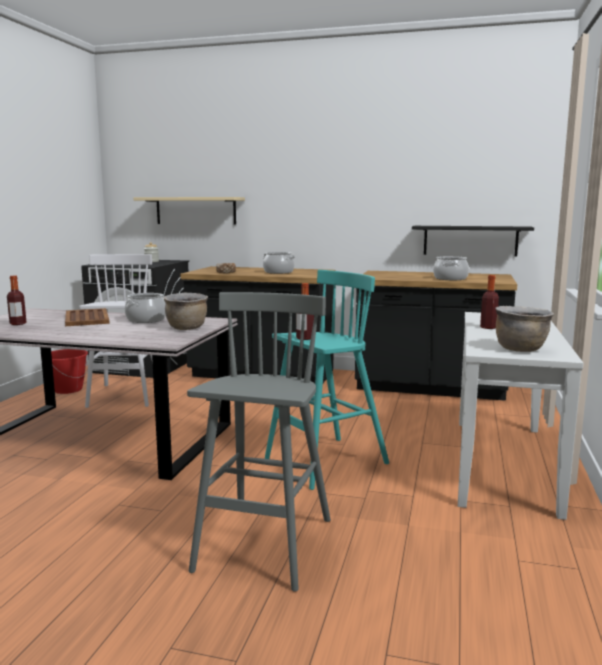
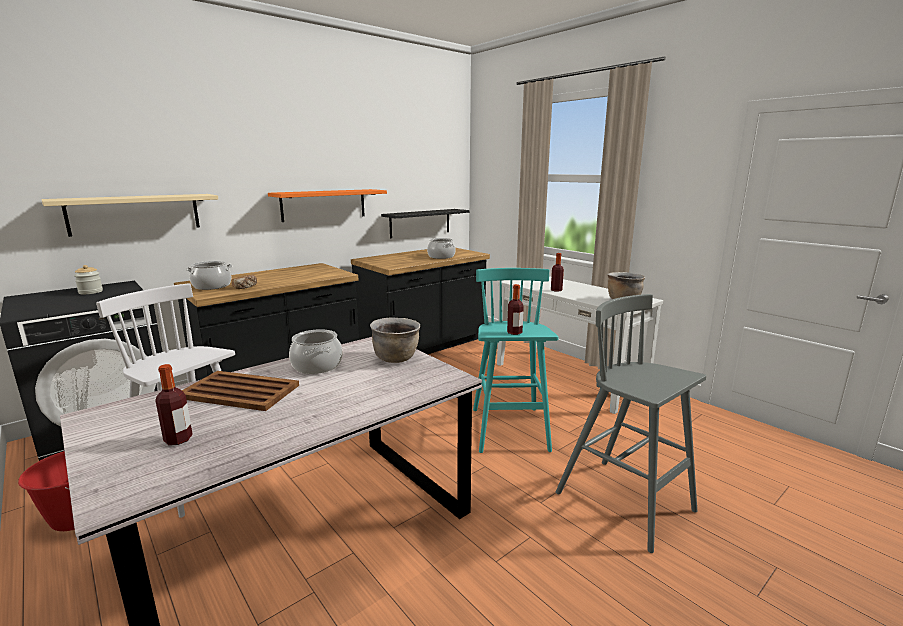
camera: 55 degrees left, 5 degrees up
cooking pot [263,252,295,274] -> cooking pot moved to [186,261,232,290]
none -> orange shelf [268,189,387,222]

